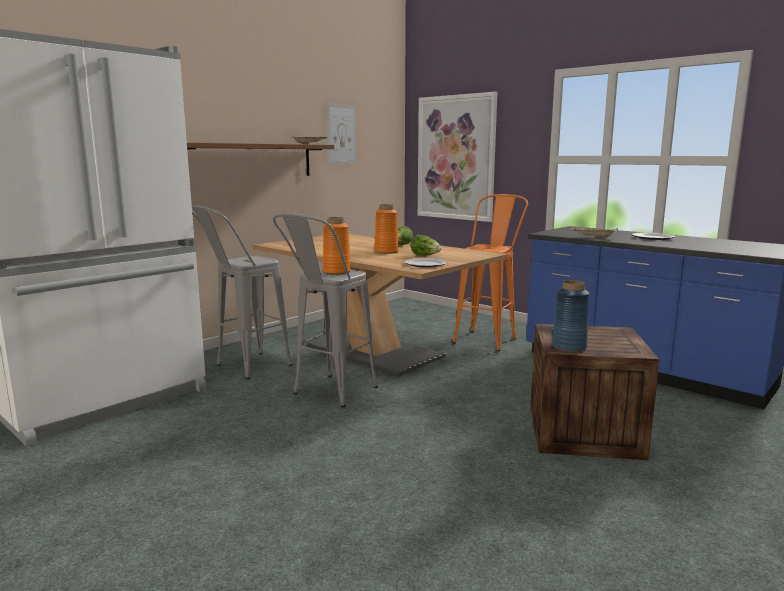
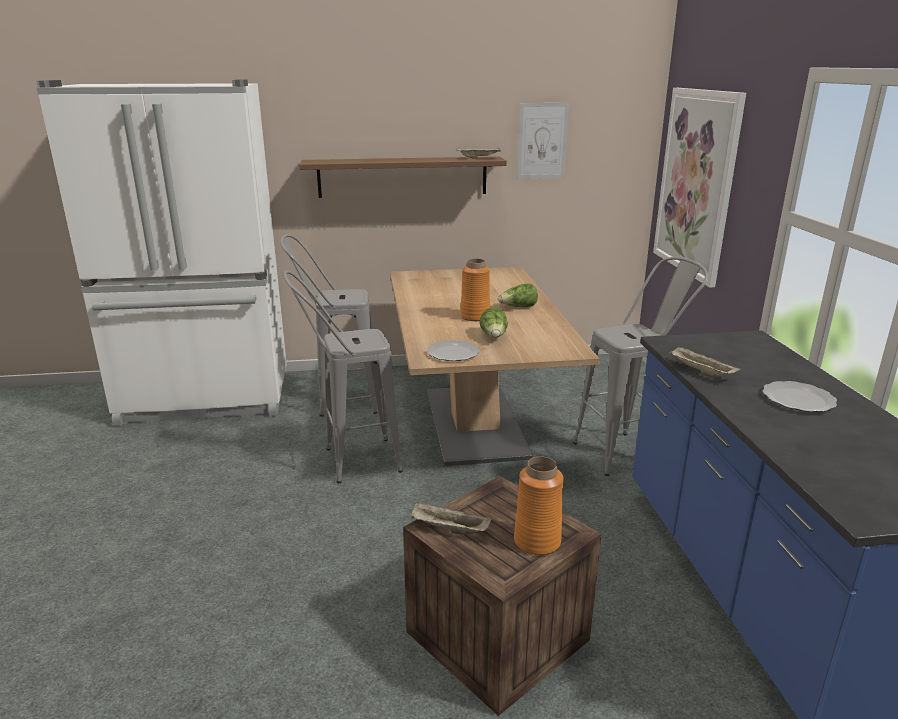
camera: 40 degrees right, 10 degrees up
orange vase [323,217,351,274] -> orange vase moved to [514,456,563,555]
orange stool [453,194,528,351] -> grey stool [573,257,708,476]
blue vase [552,280,590,352] -> beige tray [411,502,491,534]

